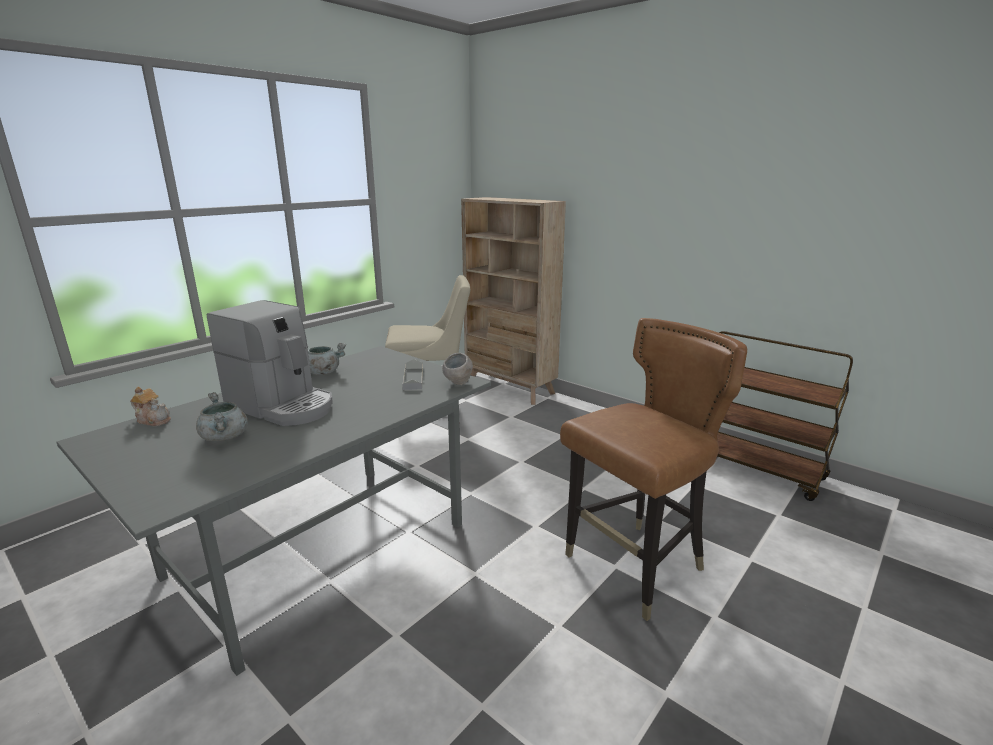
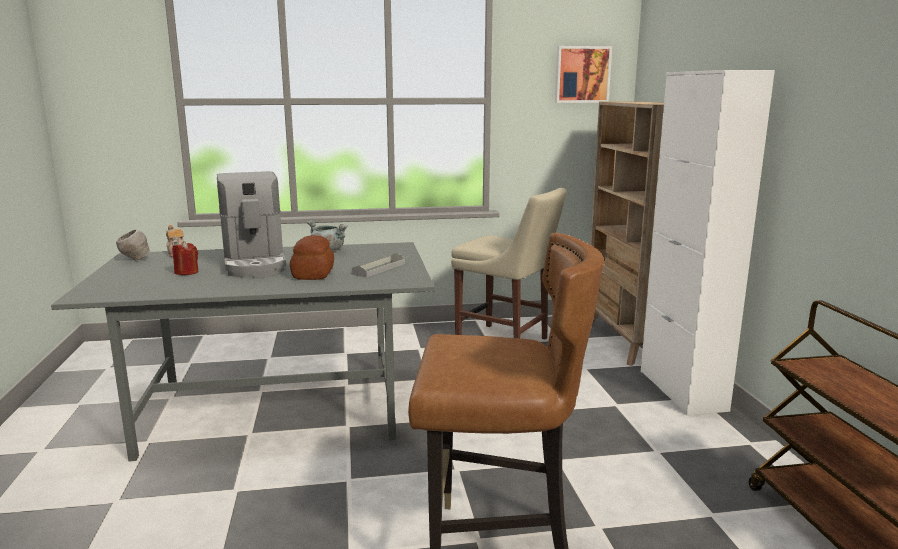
camera: 40 degrees right, 5 degrees down
grey cooking pot [196,392,248,441] -> red candle [172,241,199,275]
grey bowl [442,353,473,385] -> grey bowl moved to [116,229,150,261]
none -> bread [290,236,334,280]
none -> picture [555,46,612,103]
none -> white cabinet [641,70,775,415]

